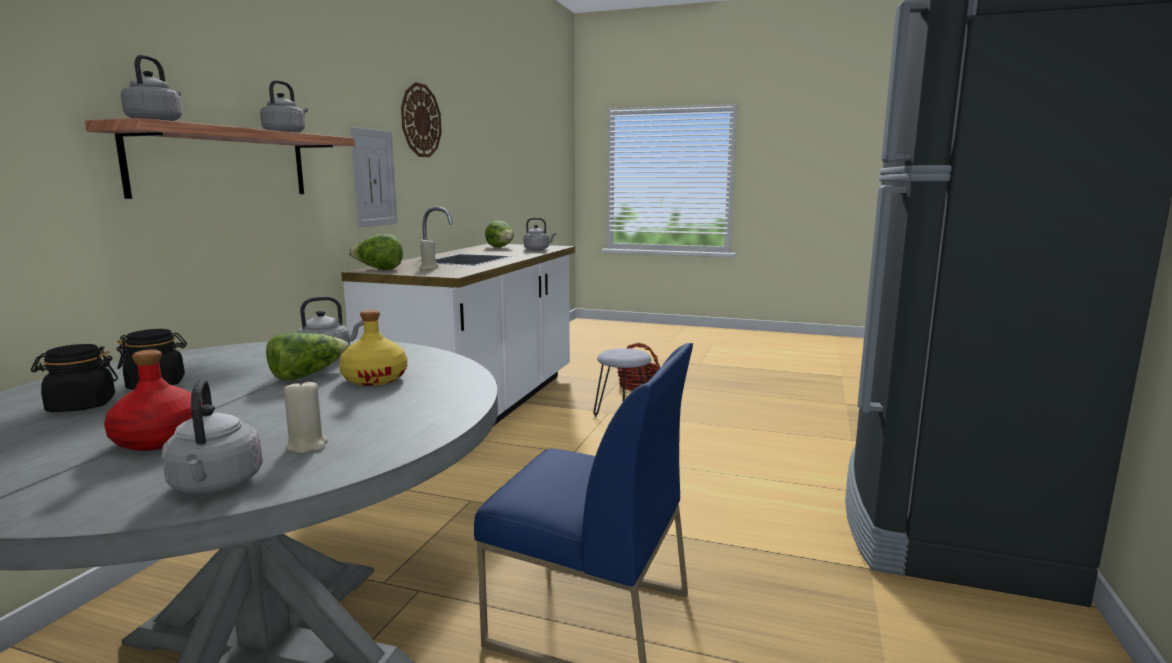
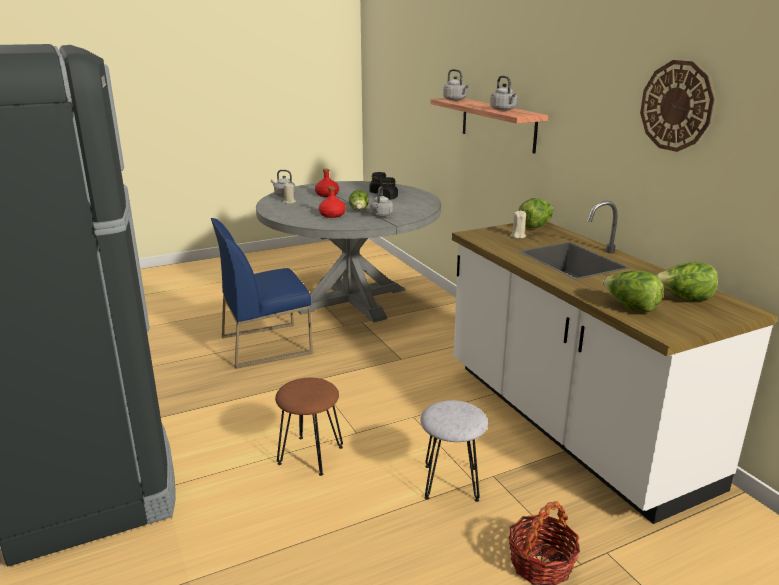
camera: 135 degrees right, 10 degrees up
yellow bottle [339,310,407,386] -> red bottle [319,186,346,218]
picture [350,127,398,228] -> none
grey kettle [524,218,556,251] -> lettuce [602,271,664,312]
none -> brown stool [275,378,343,476]

